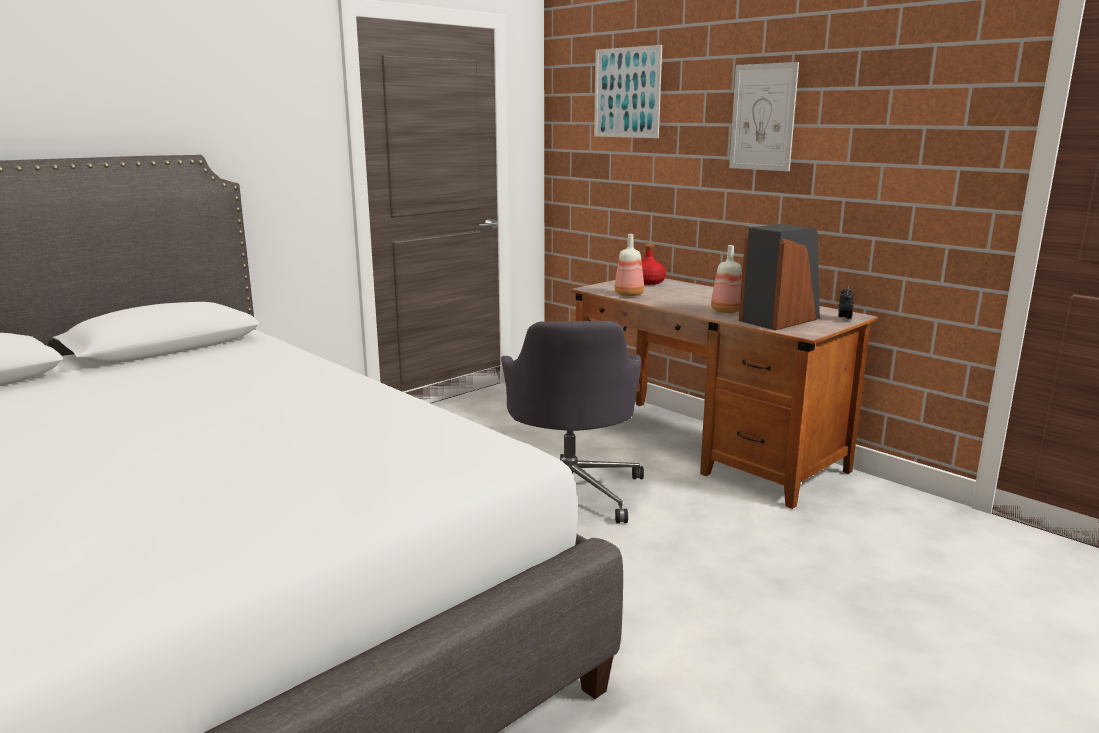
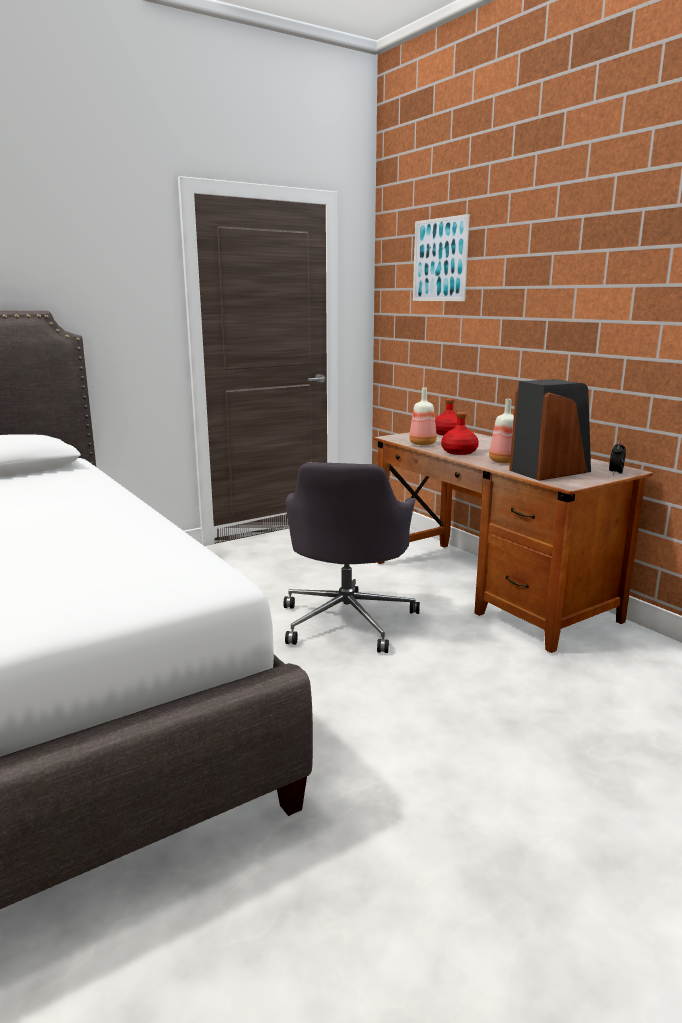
camera: 10 degrees right, 0 degrees up
picture [729,62,799,171] -> none
none -> red bottle [441,412,479,455]

